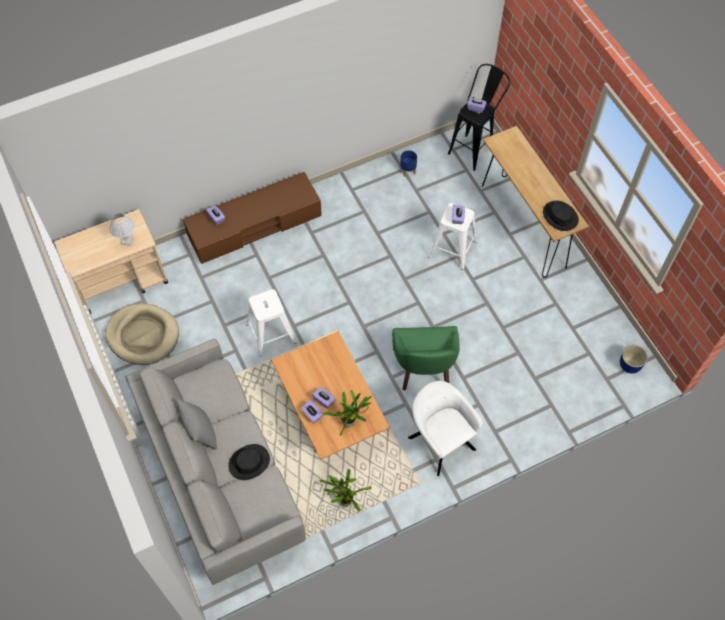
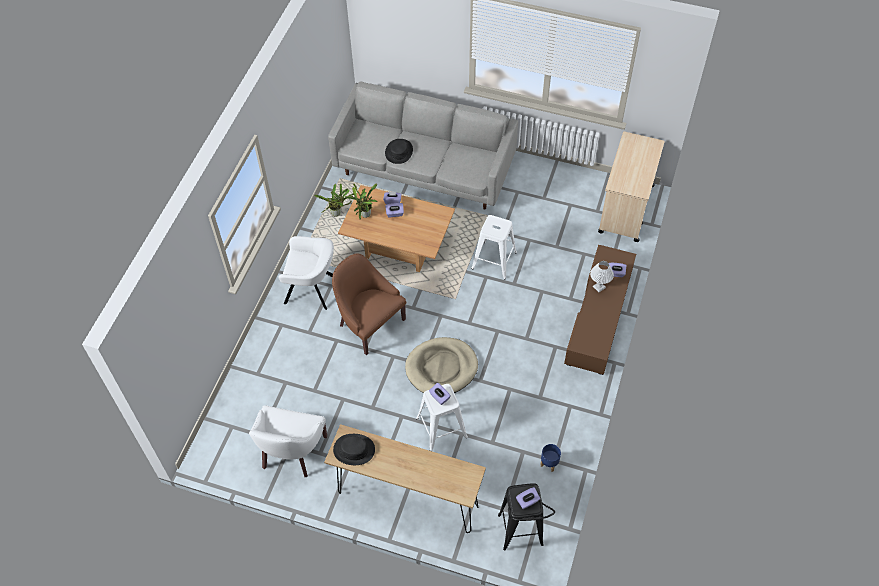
camera: 135 degrees right, 5 degrees down
beige dog bed [105,304,179,365] -> beige dog bed moved to [405,337,478,393]
white table lamp [109,213,135,246] -> white table lamp moved to [590,261,614,292]
grey pillow [176,399,217,450] -> none
green armchair [392,326,460,390] -> brown armchair [332,254,406,355]
planter [620,345,648,373] -> none
none -> white armchair [249,405,327,477]

